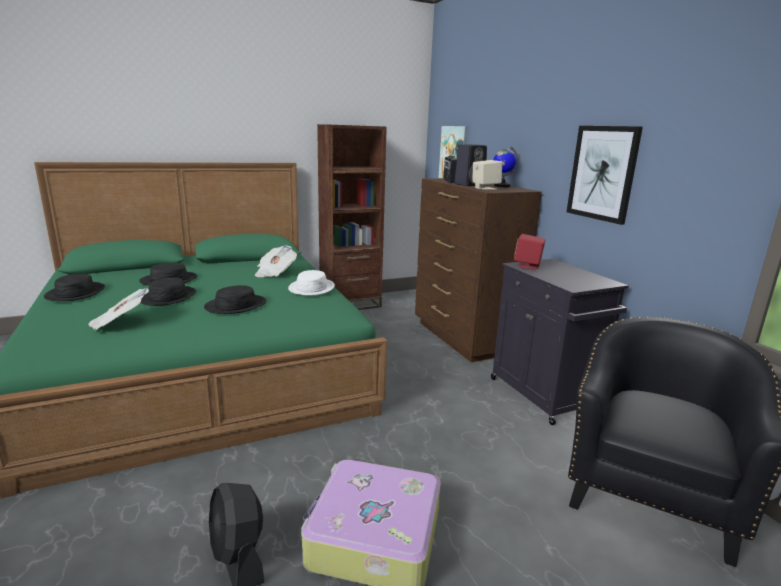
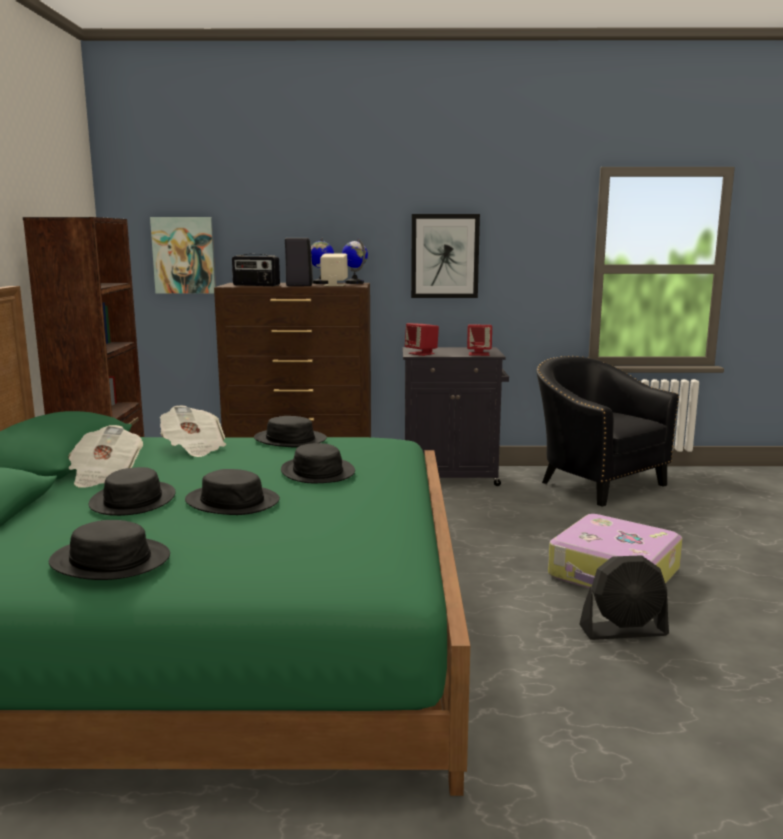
camera: 65 degrees left, 5 degrees down
newspaper [88,288,149,331] -> newspaper moved to [68,425,143,487]
white hat [288,270,335,296] -> black hat [254,416,327,447]
none -> globe [342,238,368,284]
none -> red speaker [467,325,492,356]

